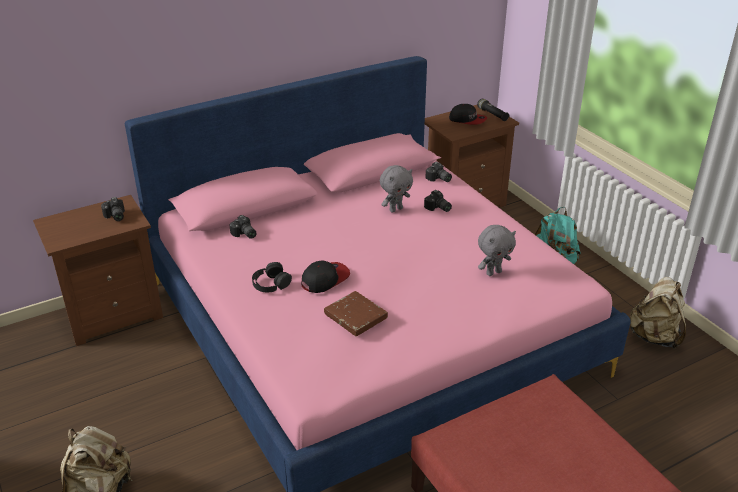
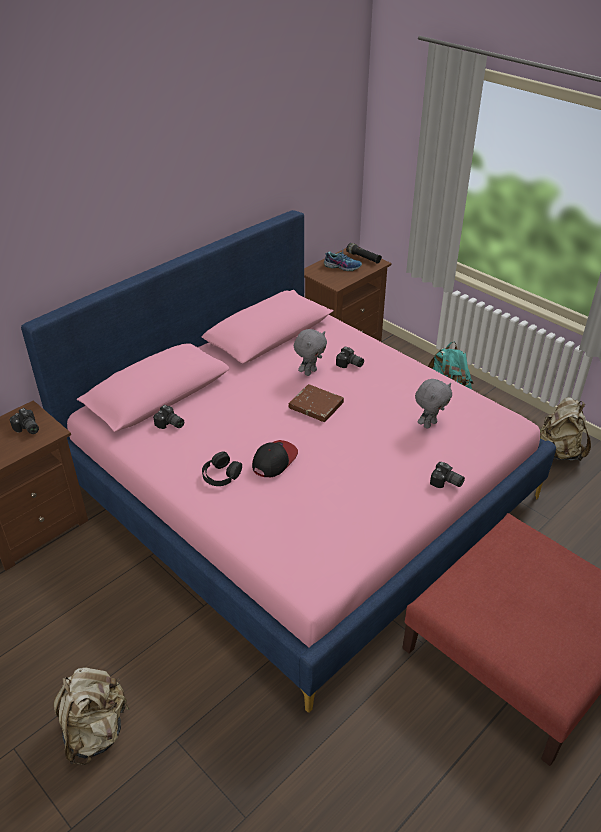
camera: 15 degrees left, 5 degrees up
brown book [324,291,388,336] -> brown book moved to [288,384,344,422]
camera [425,162,452,182] -> camera moved to [430,462,465,488]
cap [449,104,487,125] -> shoe [324,250,362,271]

